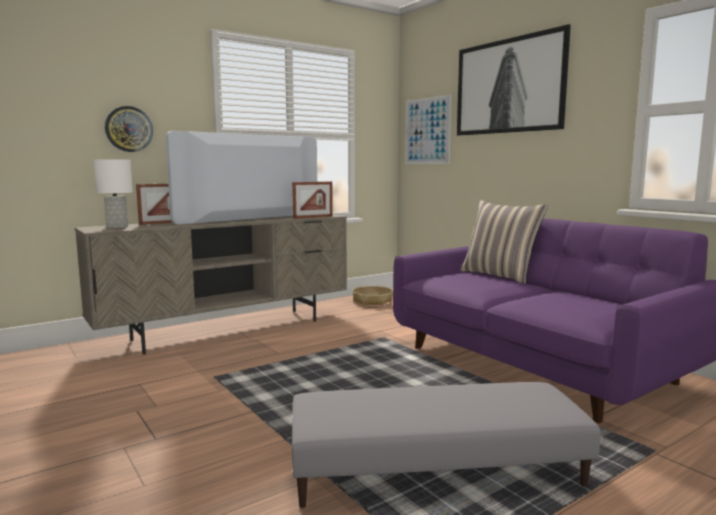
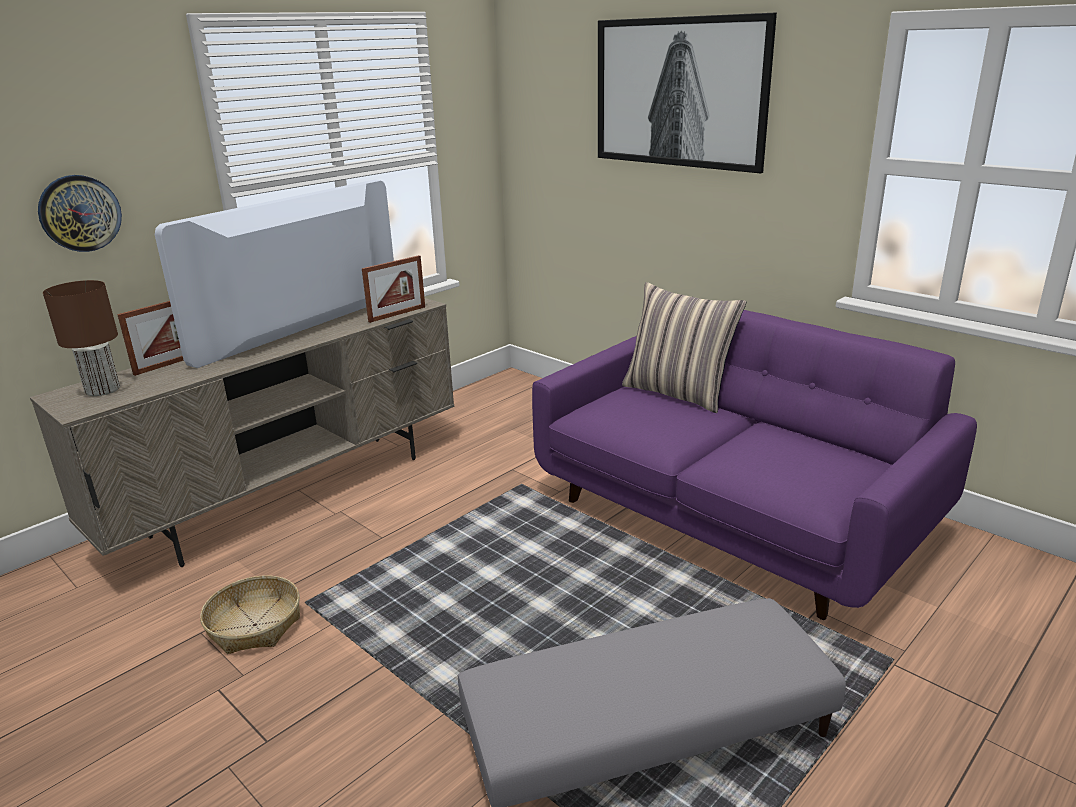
camera: 10 degrees left, 15 degrees up
white table lamp [94,159,133,228] -> brown table lamp [43,280,120,396]
basket [352,286,393,306] -> basket moved to [200,575,300,654]
picture [405,94,452,164] -> none

